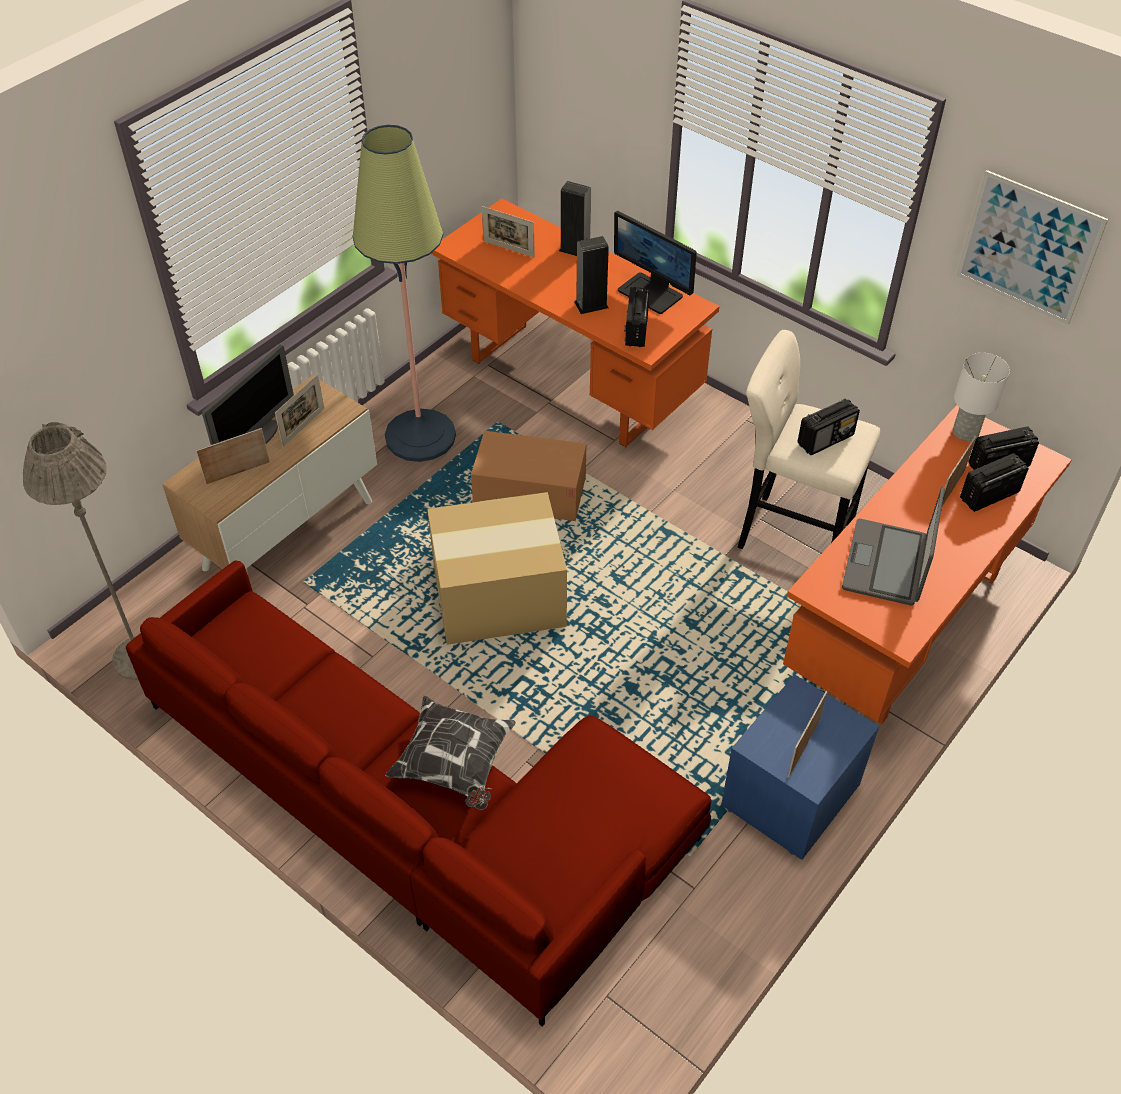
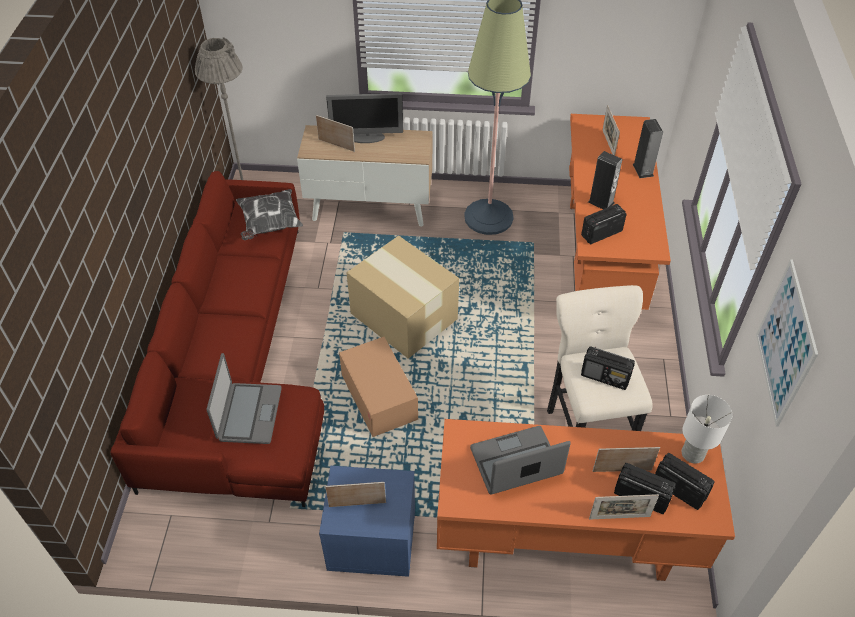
camera: 55 degrees right, 0 degrees up
picture frame [275,374,324,447] -> picture frame moved to [589,494,659,520]
pillow [385,696,516,810] -> pillow moved to [236,189,303,240]
cardboard box [471,431,586,521] -> cardboard box moved to [339,337,418,437]
monitor [614,211,697,314] -> none
none -> laptop [207,353,282,444]

